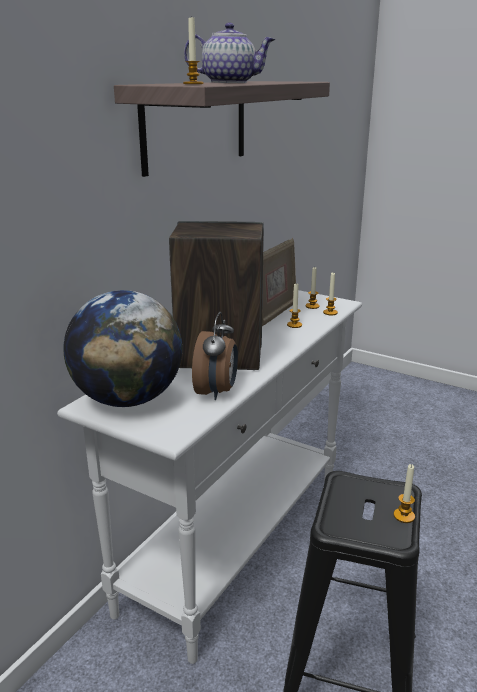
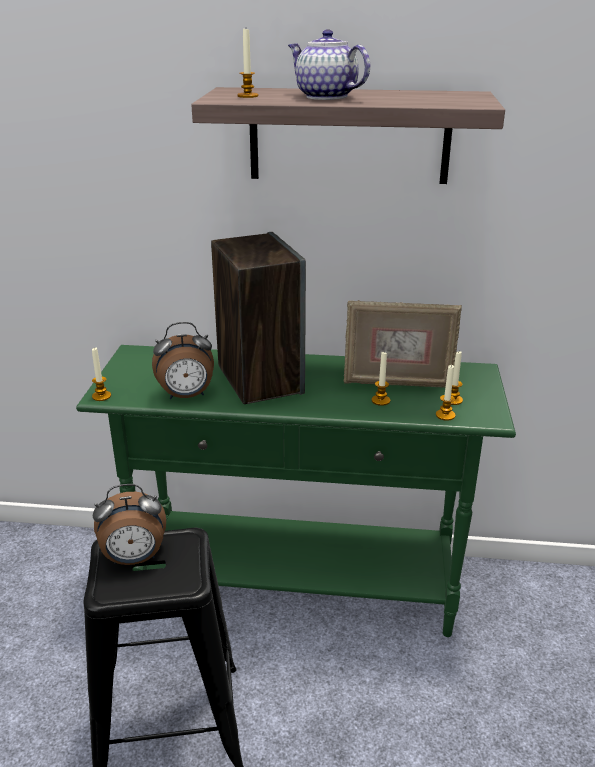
camera: 65 degrees right, 5 degrees up
white console table [57,290,362,664] -> green console table [76,345,516,637]
globe [63,290,182,407] -> none
teapot [184,23,275,83] -> teapot turned 150 degrees clockwise [288,29,370,100]
candle [393,464,415,523] -> candle moved to [92,348,111,401]
none -> alarm clock [93,484,166,565]

